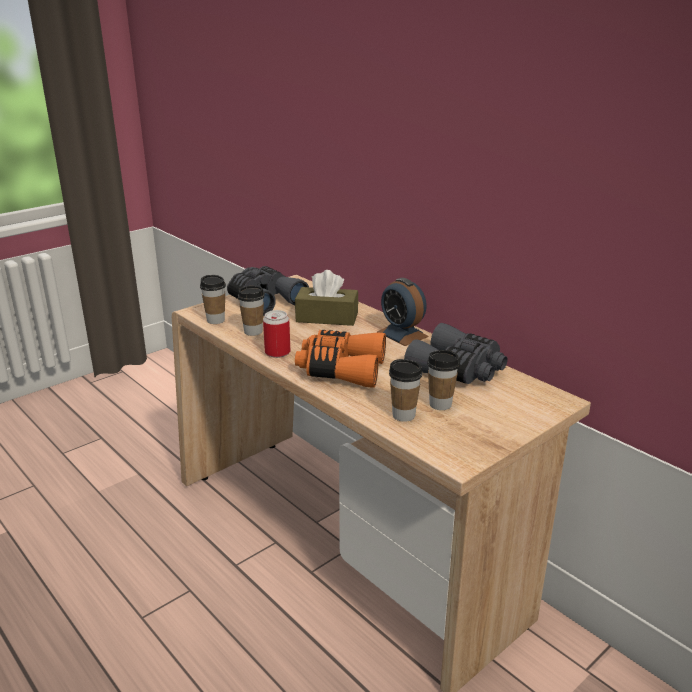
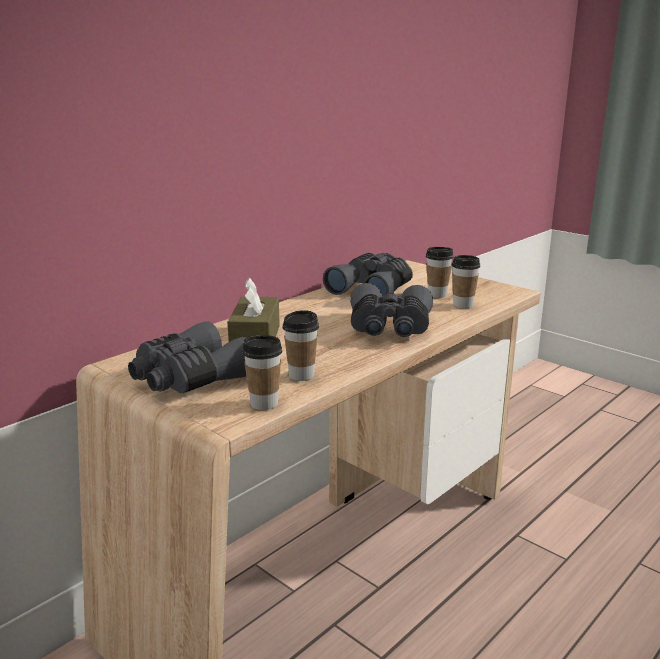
camera: 95 degrees left, 5 degrees down
can [263,310,290,358] -> none
orange binoculars [295,330,386,388] -> grey binoculars [350,283,433,337]
alarm clock [377,278,429,346] -> none

